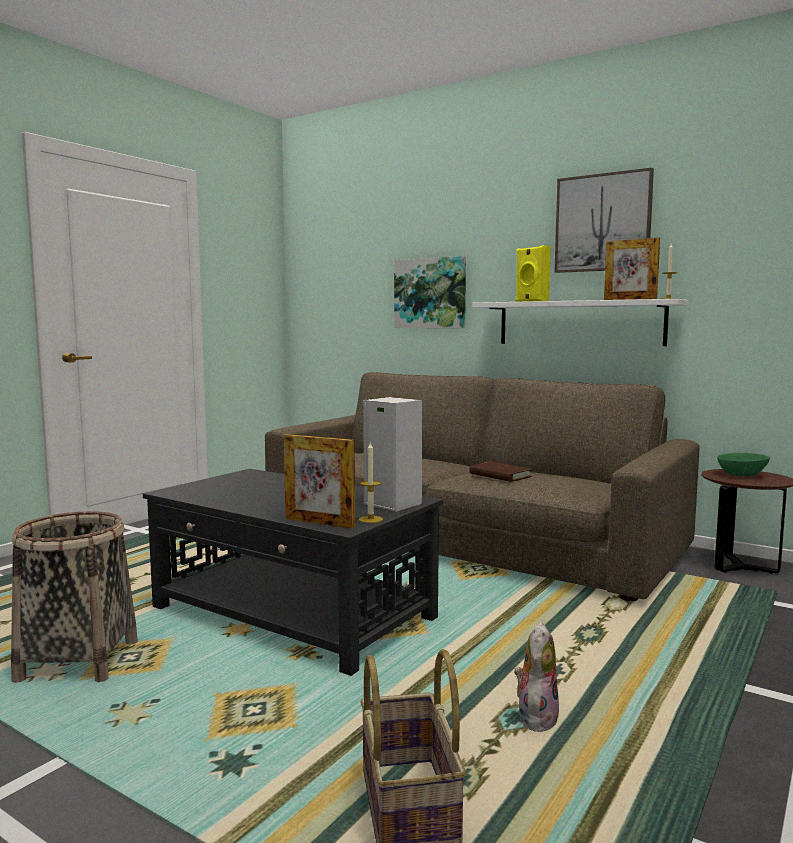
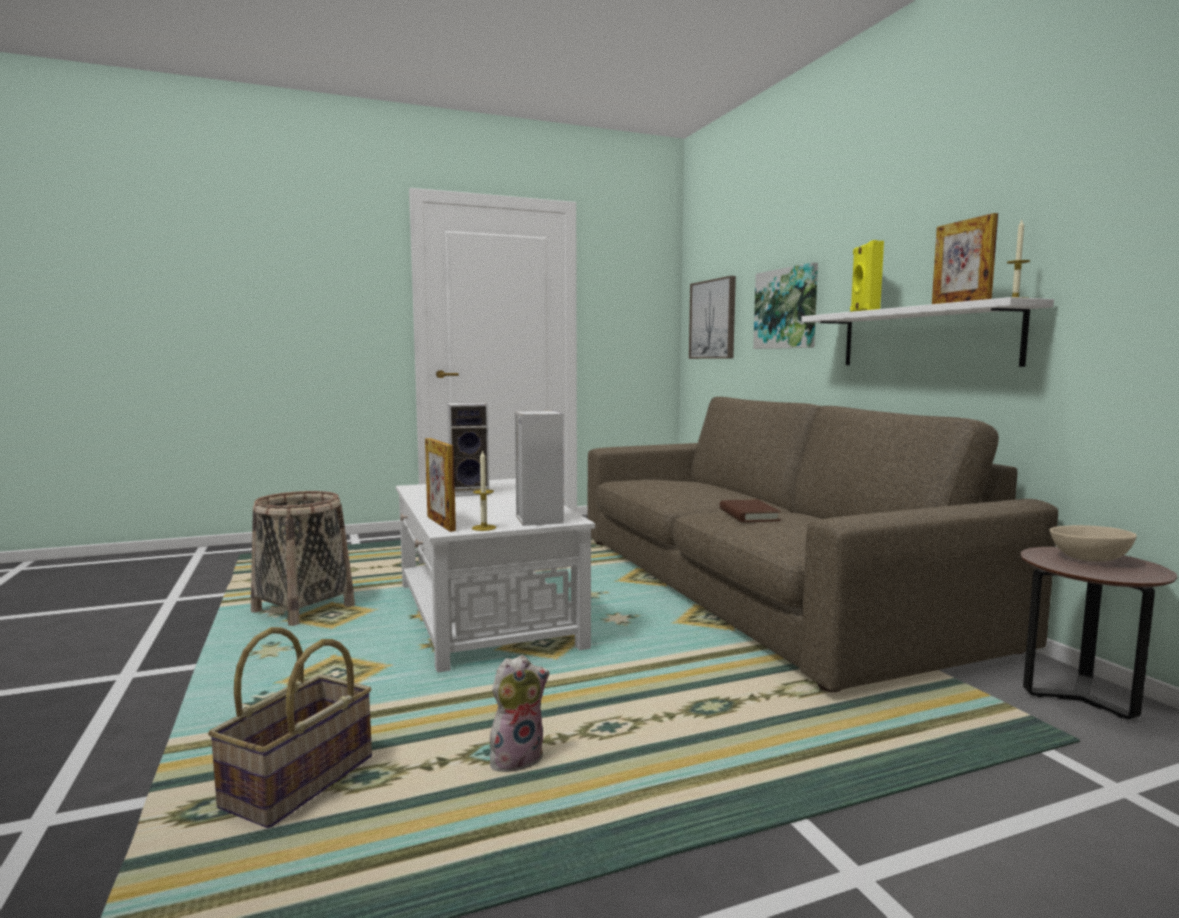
camera: 35 degrees right, 0 degrees up
black coffee table [143,469,443,676] -> white coffee table [396,478,595,673]
picture [554,168,654,273] -> picture moved to [689,276,736,359]
green bowl [717,453,770,476] -> beige bowl [1050,525,1137,562]
none -> speaker [447,402,489,496]

